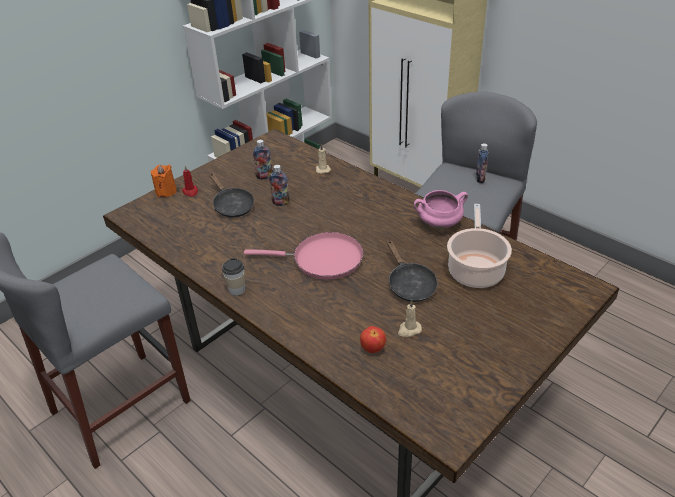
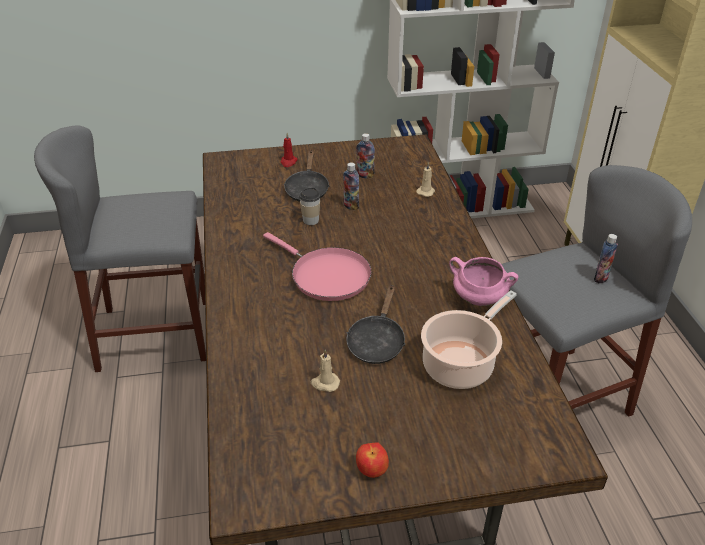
camera: 35 degrees right, 0 degrees up
orange candle [151,165,177,197] -> none
cup [222,258,245,296] -> cup moved to [299,188,321,225]
apple [360,326,386,353] -> apple moved to [356,442,389,478]

